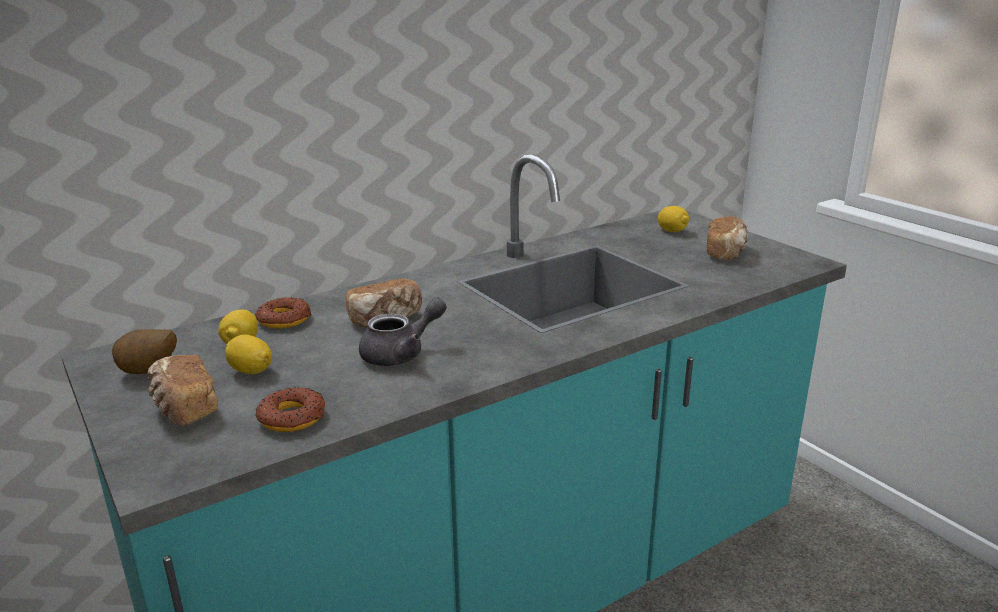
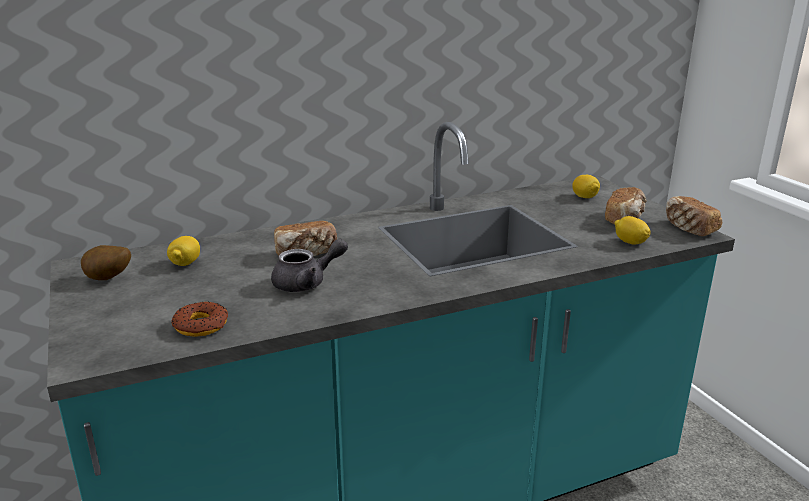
camera: 10 degrees right, 0 degrees up
bread [148,355,218,426] -> bread moved to [666,196,722,236]
lemon [225,335,272,375] -> lemon moved to [614,216,651,245]
donut [255,297,312,329] -> none

